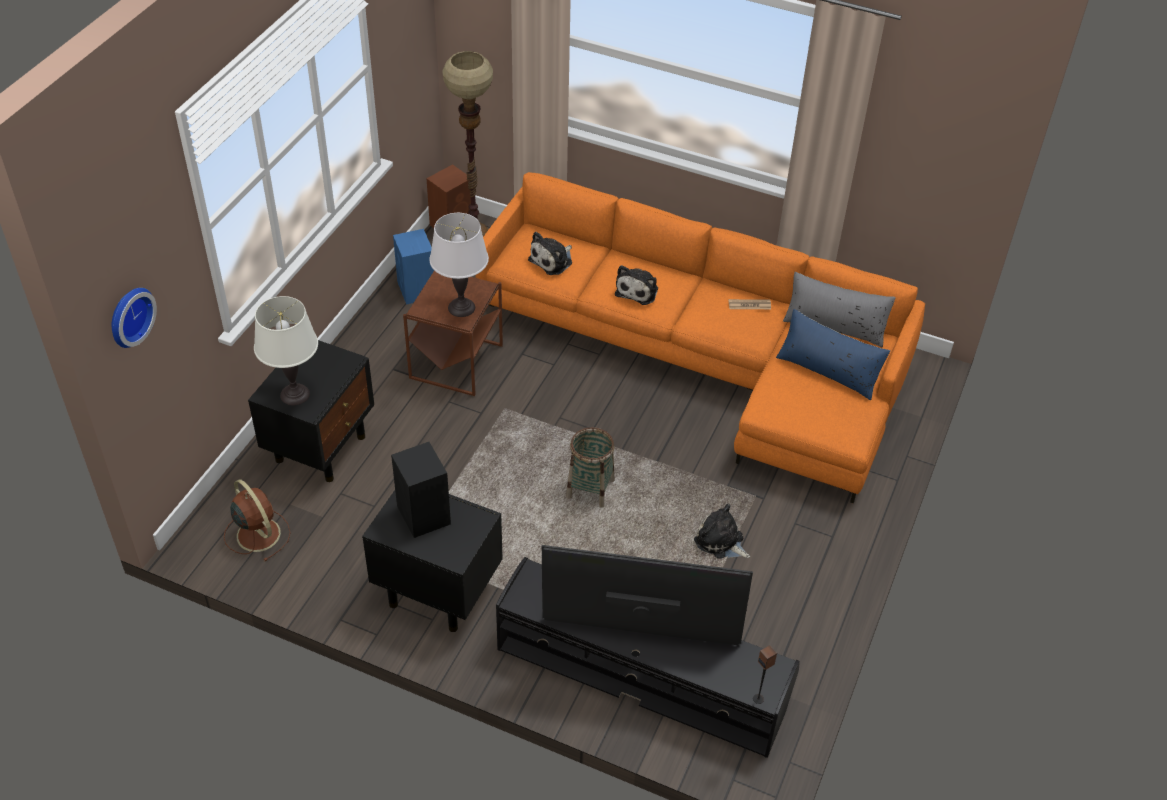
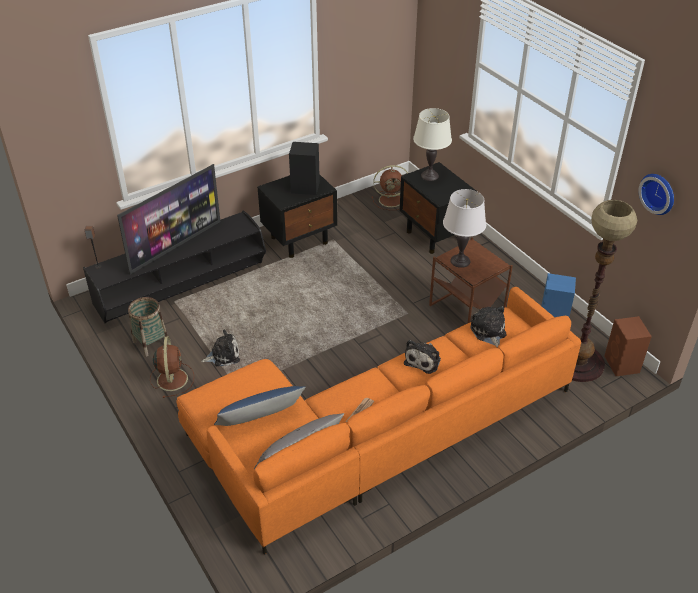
camera: 125 degrees right, 5 degrees down
wall clock [112,288,157,348] -> wall clock moved to [638,174,674,215]
basket [566,427,614,508] -> basket moved to [128,297,168,357]
plush toy [615,265,658,305] -> plush toy turned 120 degrees counterclockwise [404,340,441,374]
none -> brown fan [150,336,194,398]

